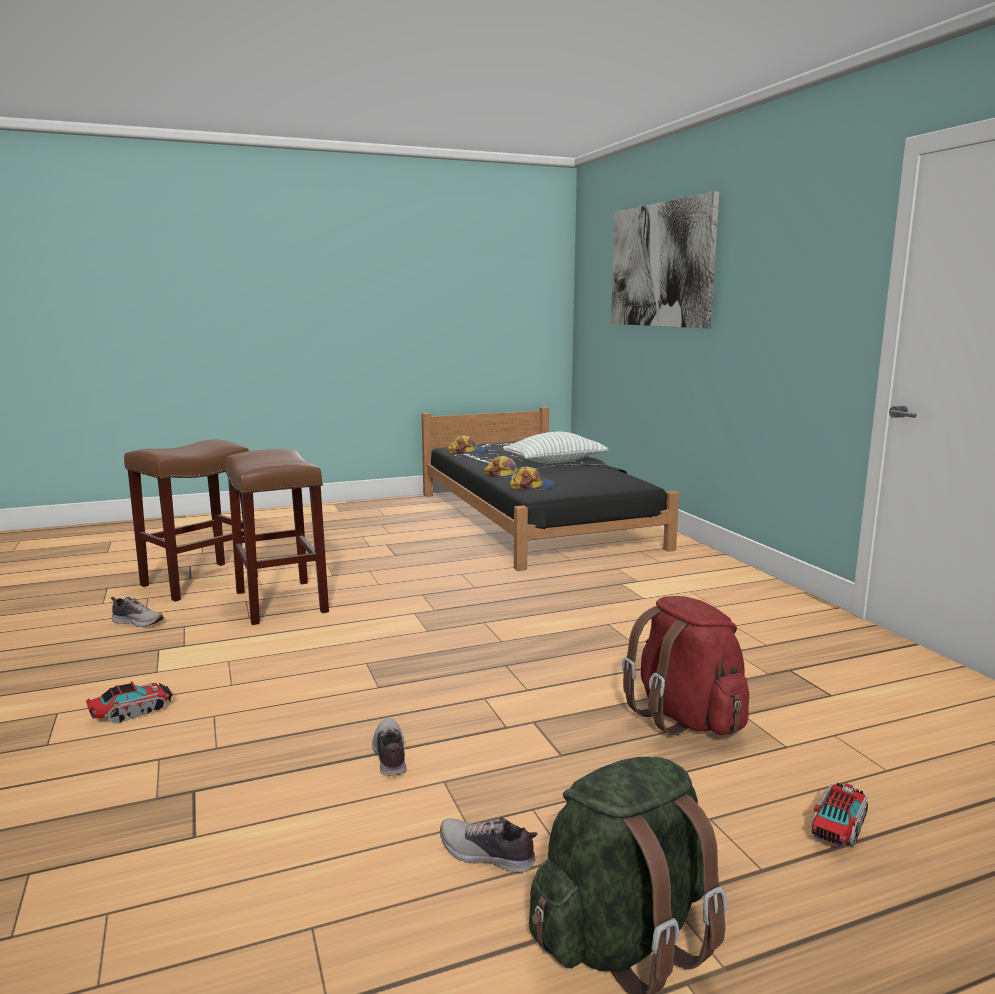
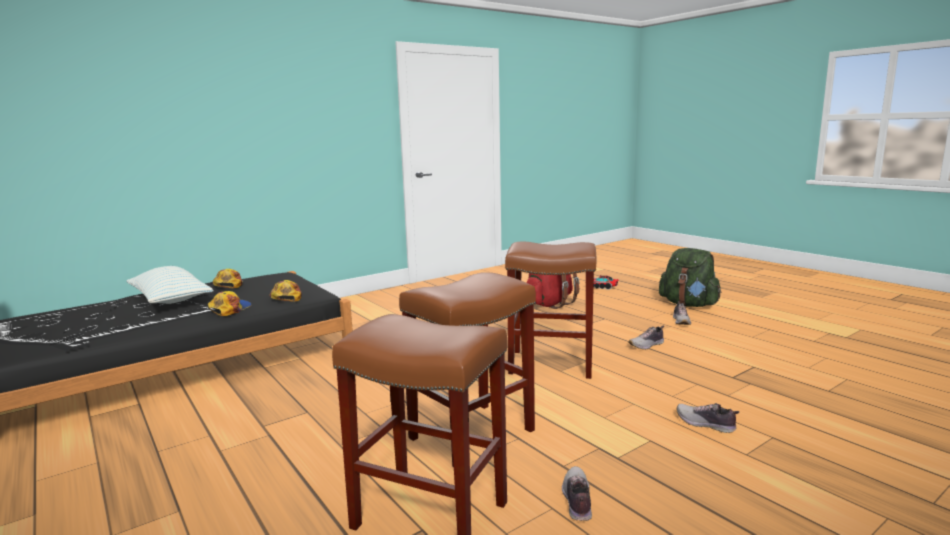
camera: 105 degrees left, 0 degrees up
toy truck [86,681,172,724] -> shoe [677,403,739,433]
cap [448,435,485,454] -> cap moved to [212,269,243,288]
picture [611,191,719,328] -> none
none -> brown stool [505,242,596,379]

